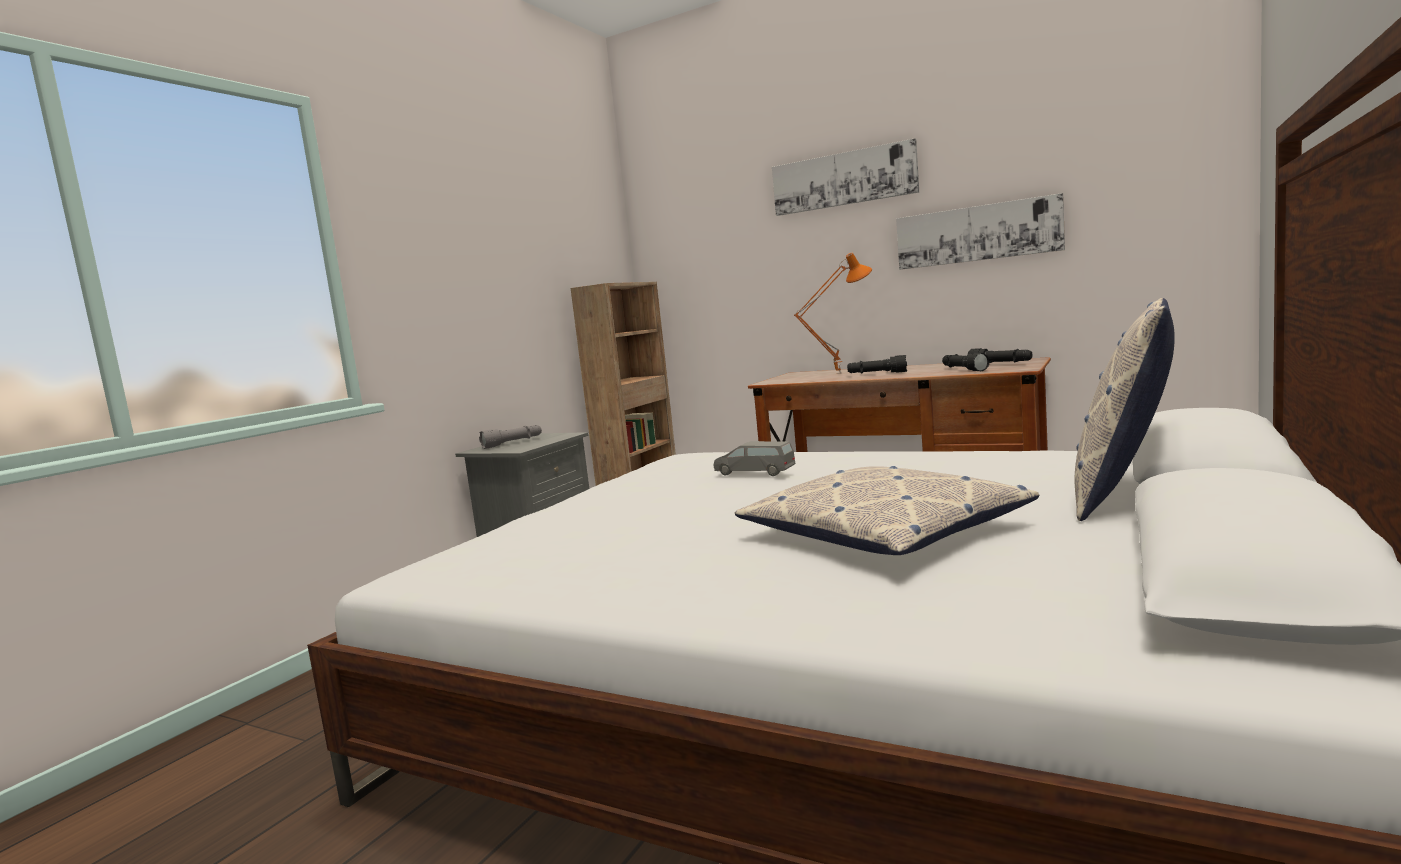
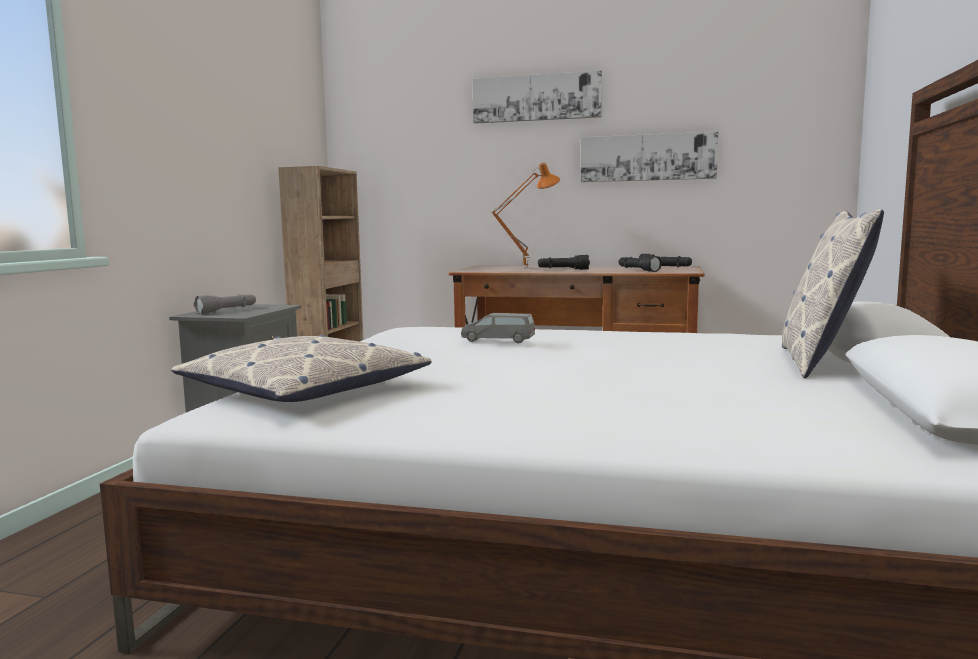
camera: 15 degrees left, 0 degrees up
pillow [734,466,1039,555] -> pillow moved to [171,335,432,402]

